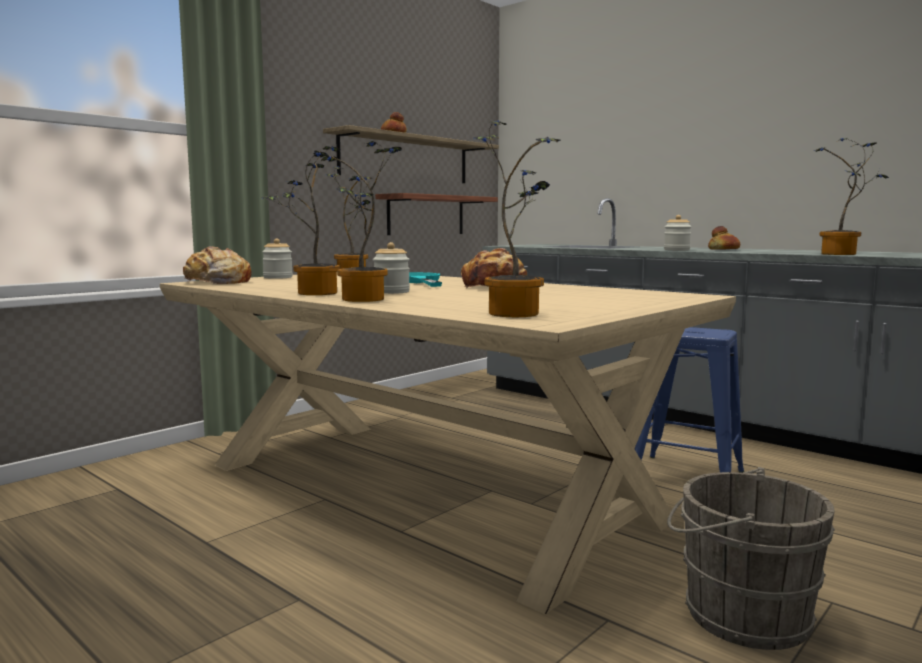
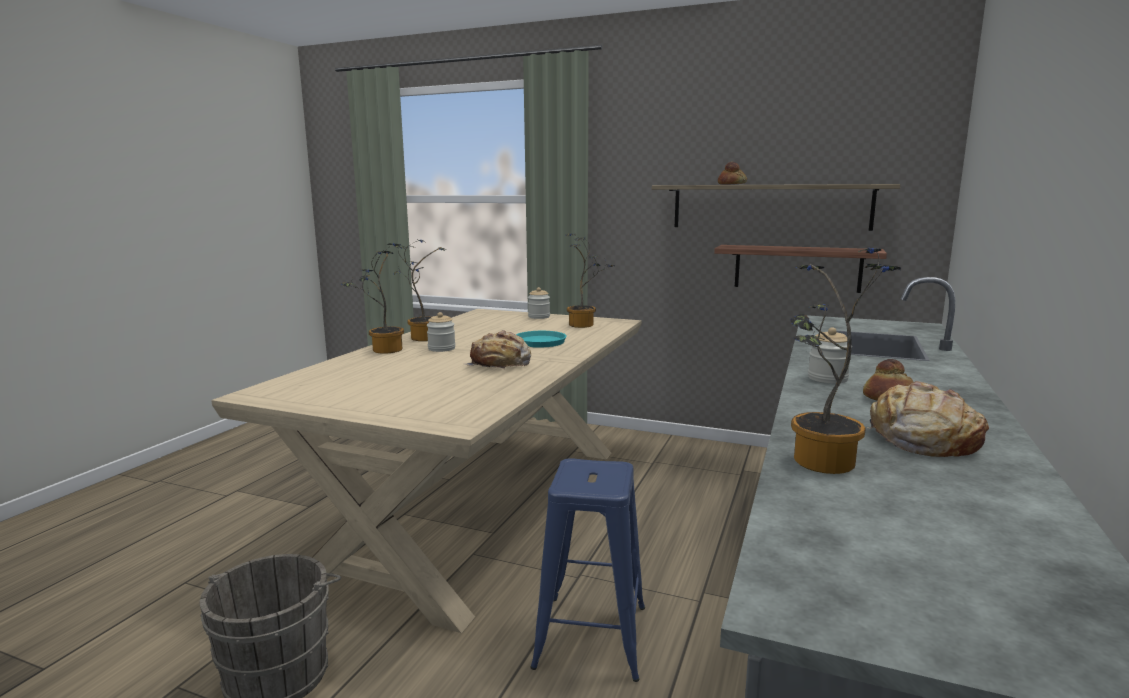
camera: 70 degrees right, 5 degrees up
bread [183,246,252,284] -> bread moved to [867,381,989,457]
potted plant [473,121,561,317] -> none

